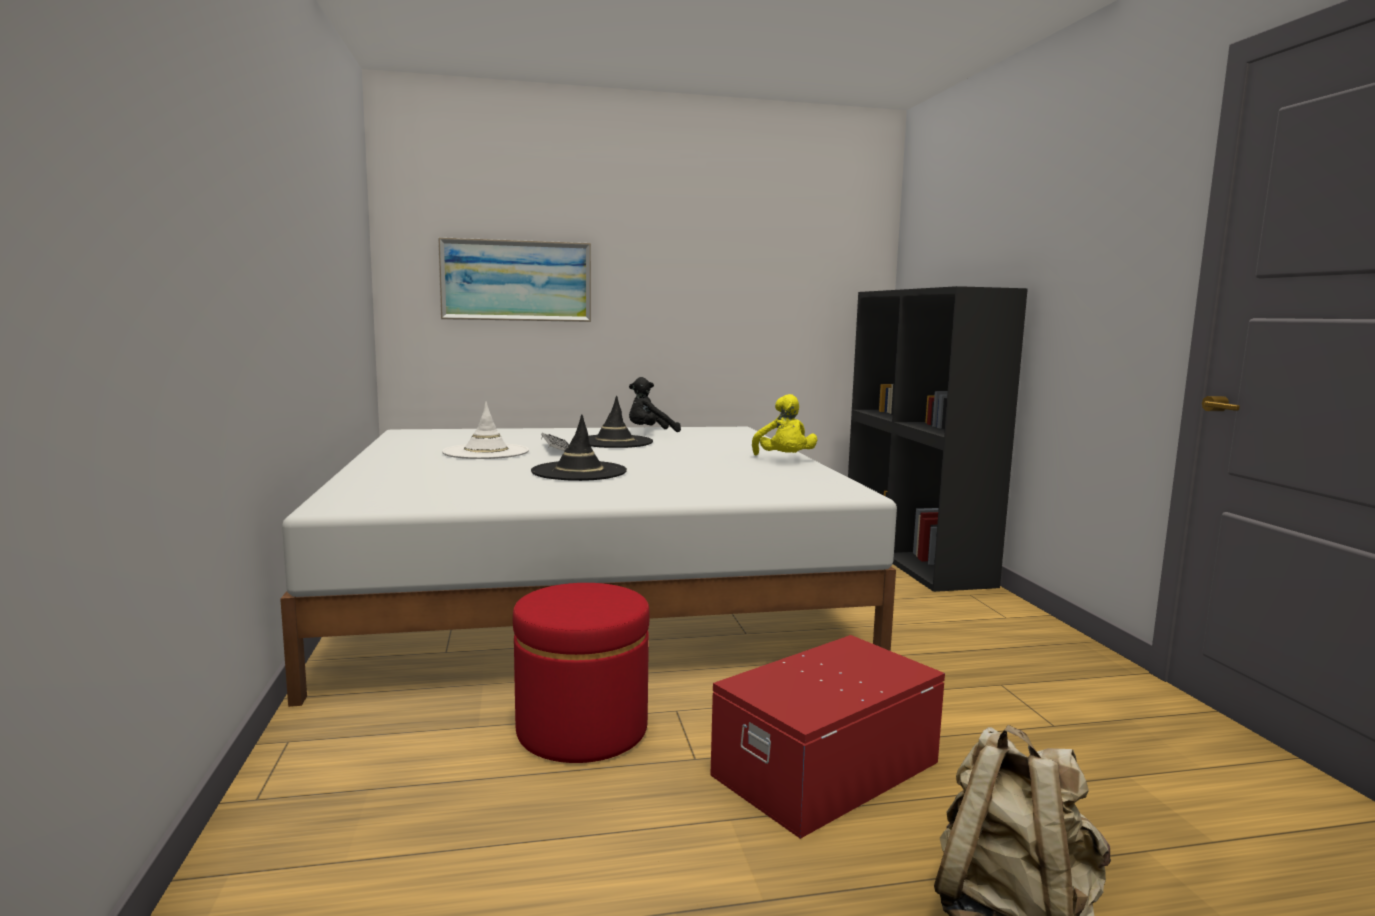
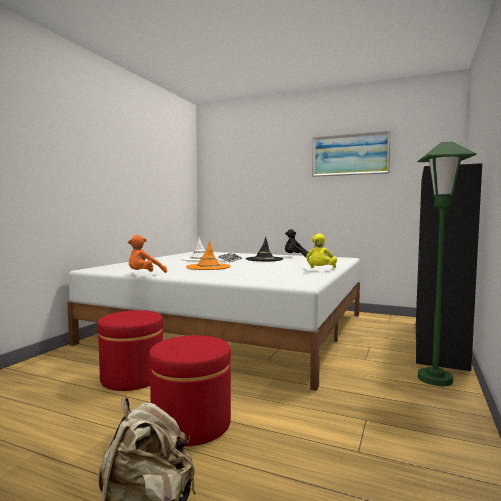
camera: 35 degrees right, 5 degrees down
picture [438,237,591,322] -> picture moved to [312,130,391,177]
black hat [531,415,627,481] -> orange hat [186,240,231,270]
red storage box [710,635,945,839] -> red ottoman [149,335,231,446]
none -> orange plush toy [128,235,167,273]
none -> green floor lamp [417,142,477,386]

